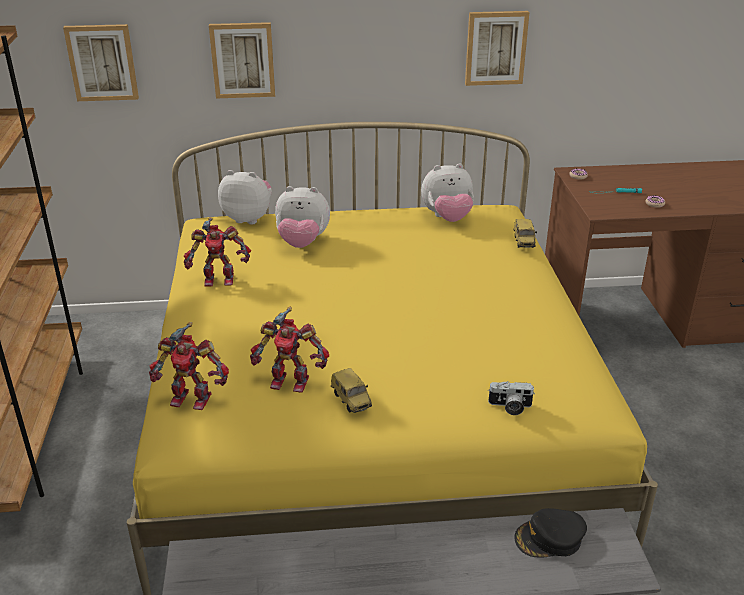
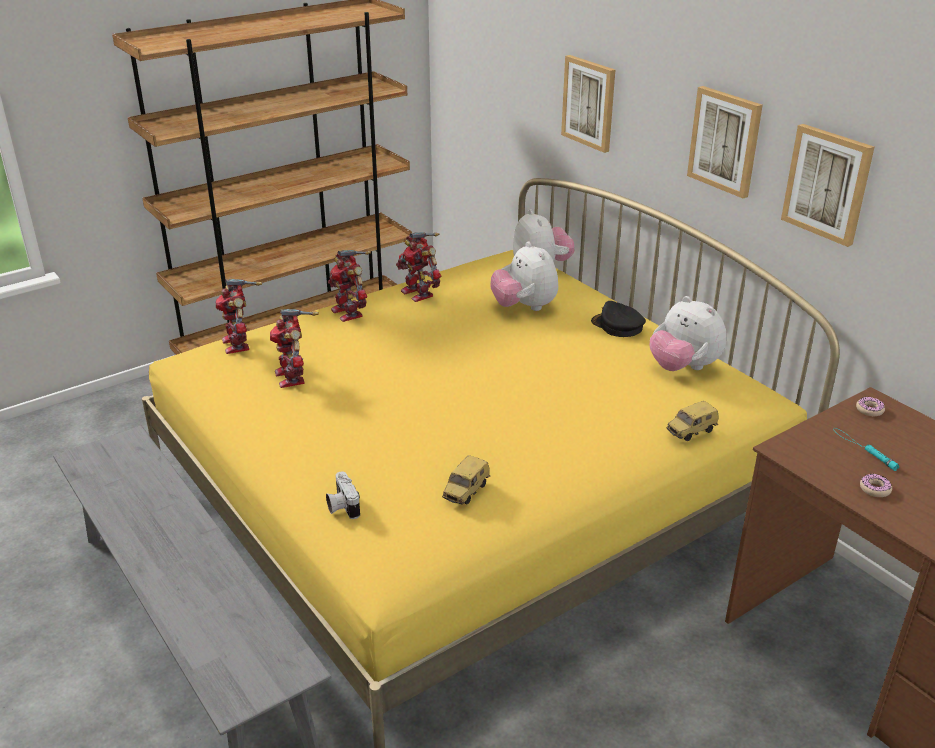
camera: 60 degrees right, 0 degrees up
picture [63,24,139,101] -> picture moved to [687,86,763,198]
toy car [331,368,372,413] -> toy car moved to [442,455,490,505]
black cap [514,508,587,557] -> black cap moved to [591,301,646,337]
none -> toy robot [328,250,371,322]

